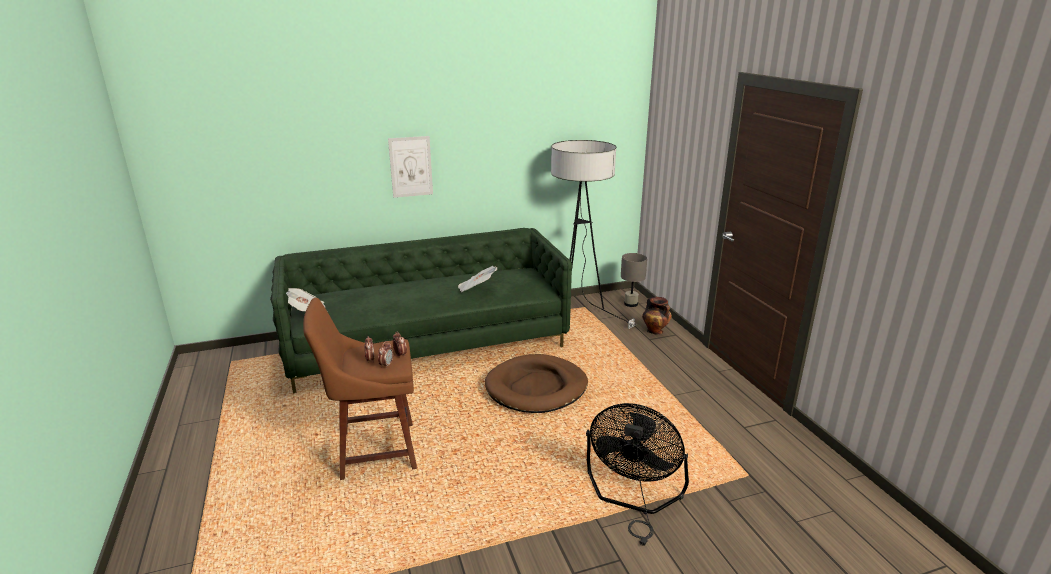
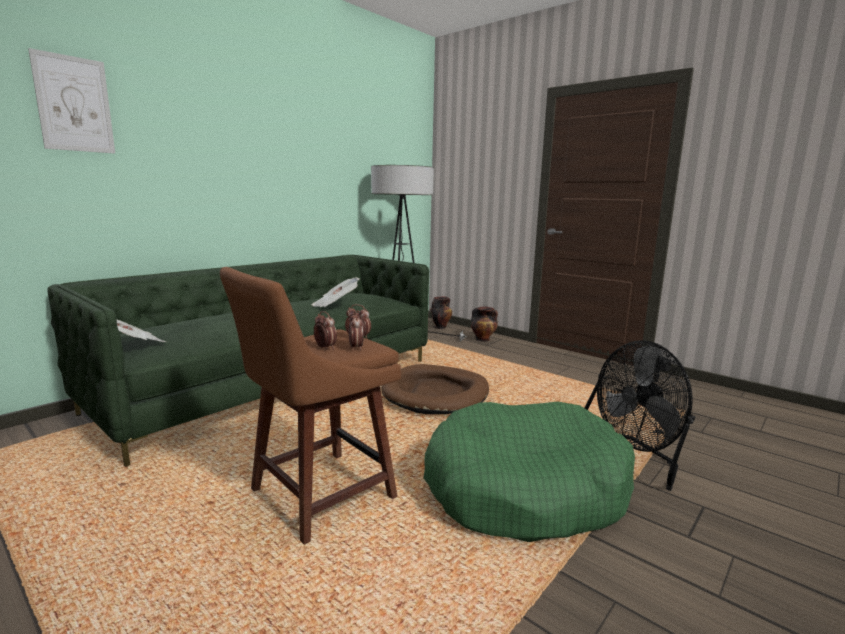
camera: 30 degrees left, 10 degrees down
picture [388,136,433,198] -> picture moved to [28,48,115,154]
black fan [586,403,689,546] -> black fan turned 105 degrees counterclockwise [585,340,695,491]
grey table lamp [621,253,647,307] -> vase [430,296,452,329]
none -> green dog bed [423,402,635,542]

